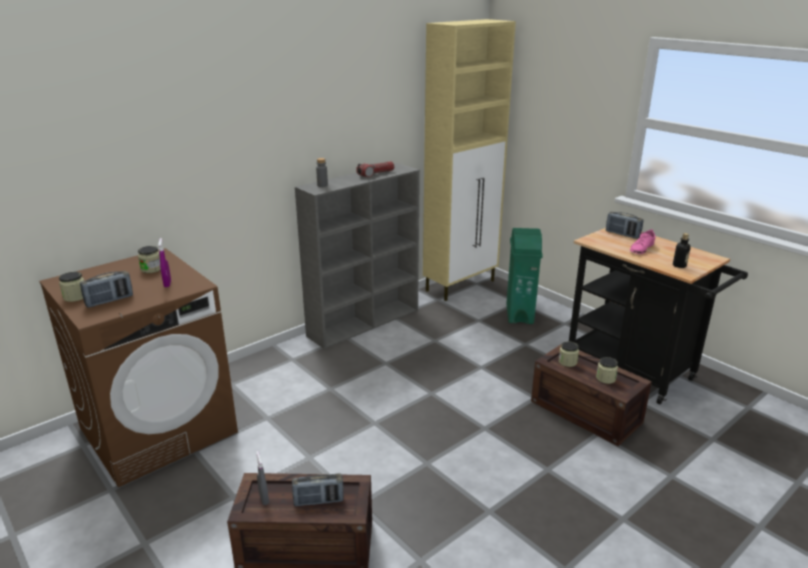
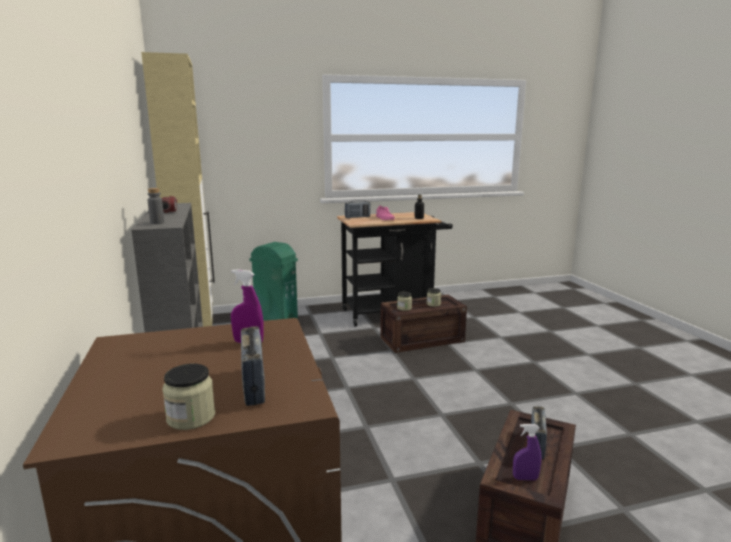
camera: 65 degrees left, 10 degrees down
jar [138,246,161,273] -> none
grey spray bottle [256,451,269,505] -> purple spray bottle [513,424,541,480]

